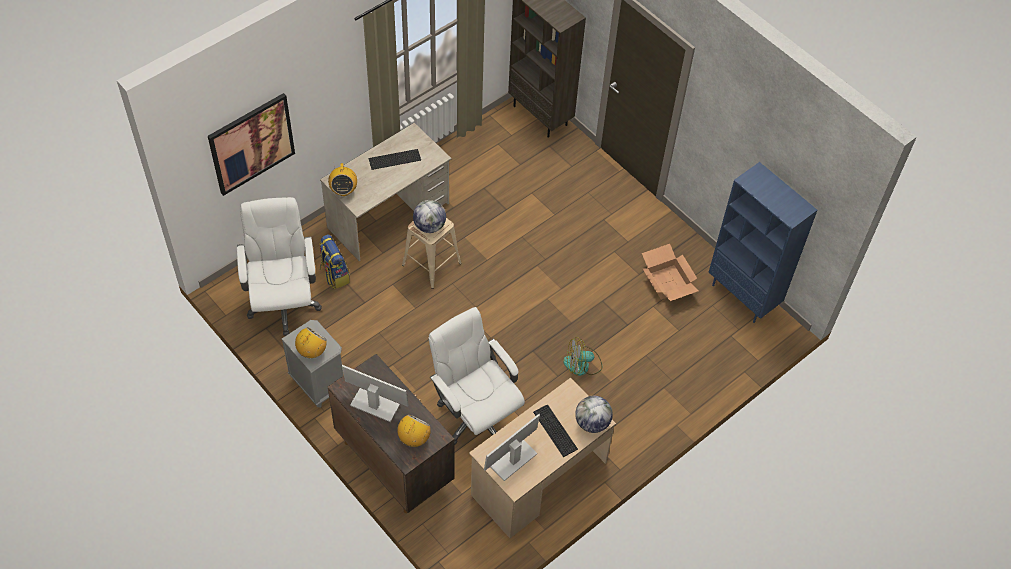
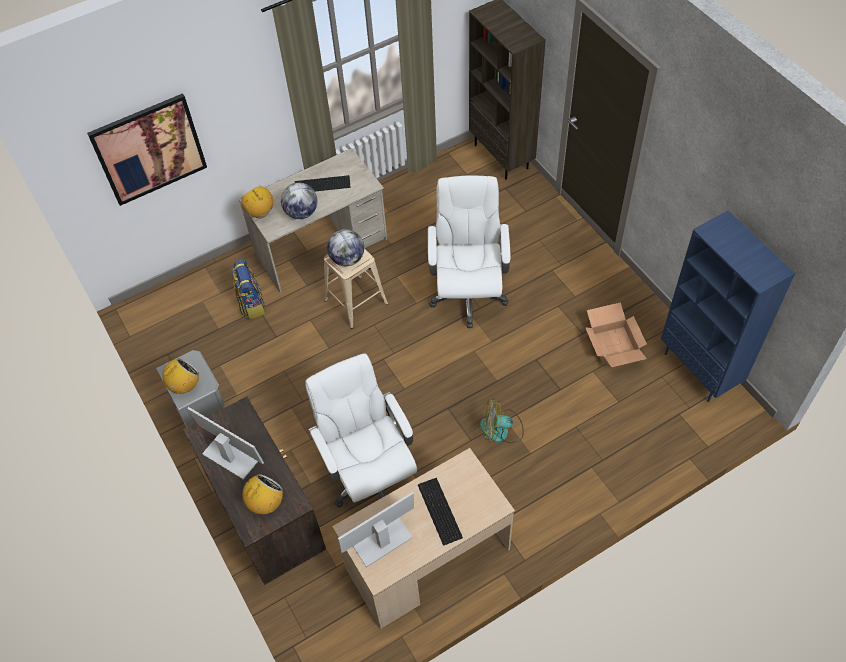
camera: 15 degrees right, 0 degrees up
white office chair [237,197,322,336] -> white office chair moved to [428,175,510,328]
radio [328,163,357,196] -> radio turned 135 degrees clockwise [241,186,273,219]
globe [575,396,613,433] -> globe moved to [281,183,318,219]

